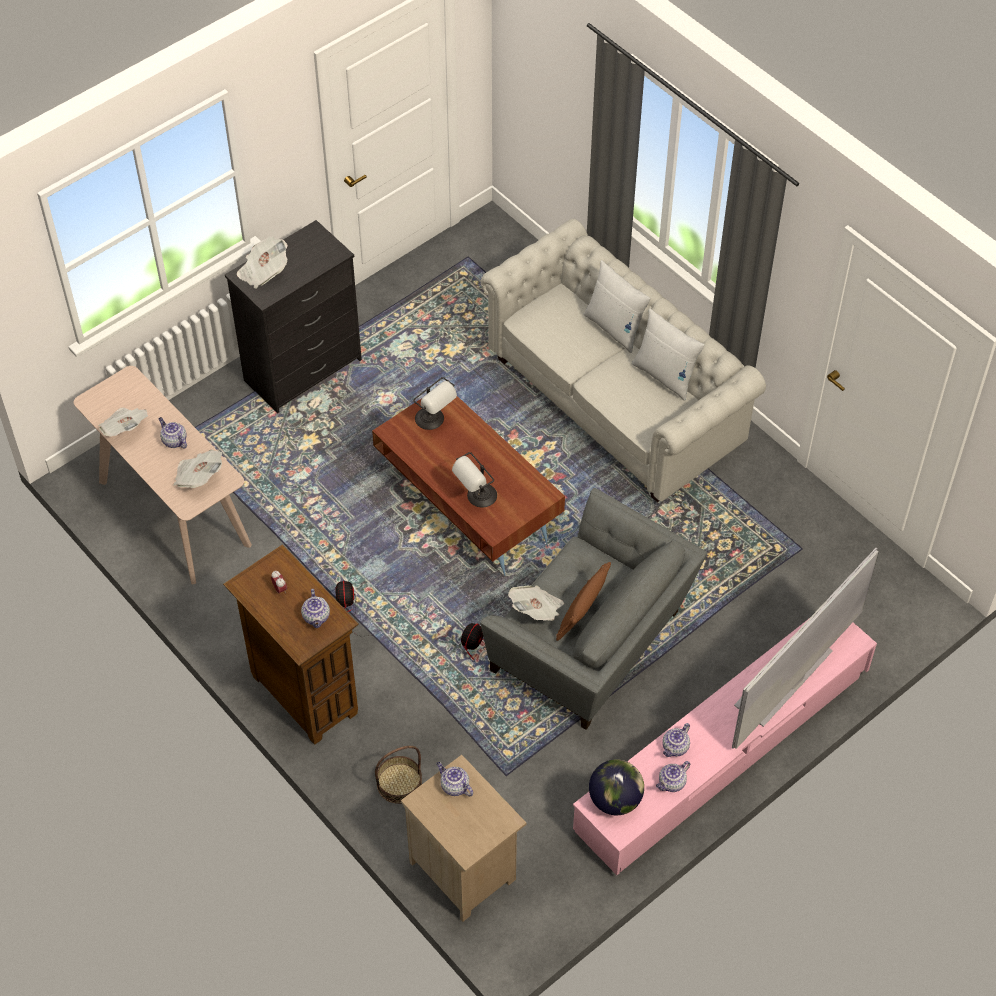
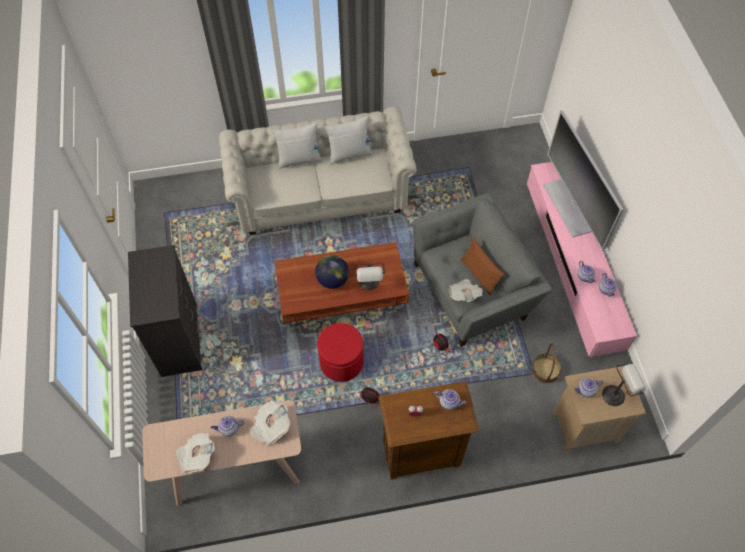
camera: 60 degrees left, 5 degrees up
newspaper [237,236,288,288] -> none
basket [375,746,422,804] -> basket moved to [531,343,562,384]
table lamp [413,377,457,430] -> table lamp moved to [602,363,646,406]
globe [589,759,644,815] -> globe moved to [315,255,349,289]
none -> red ottoman [317,323,364,382]

